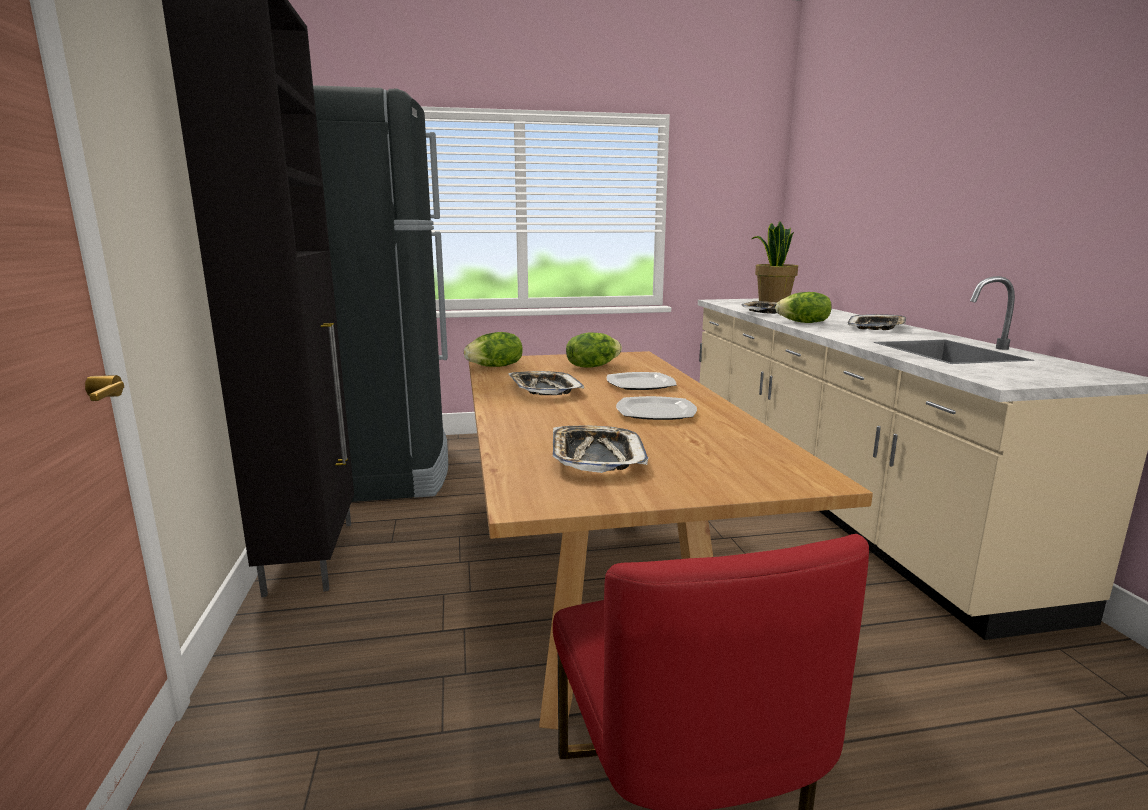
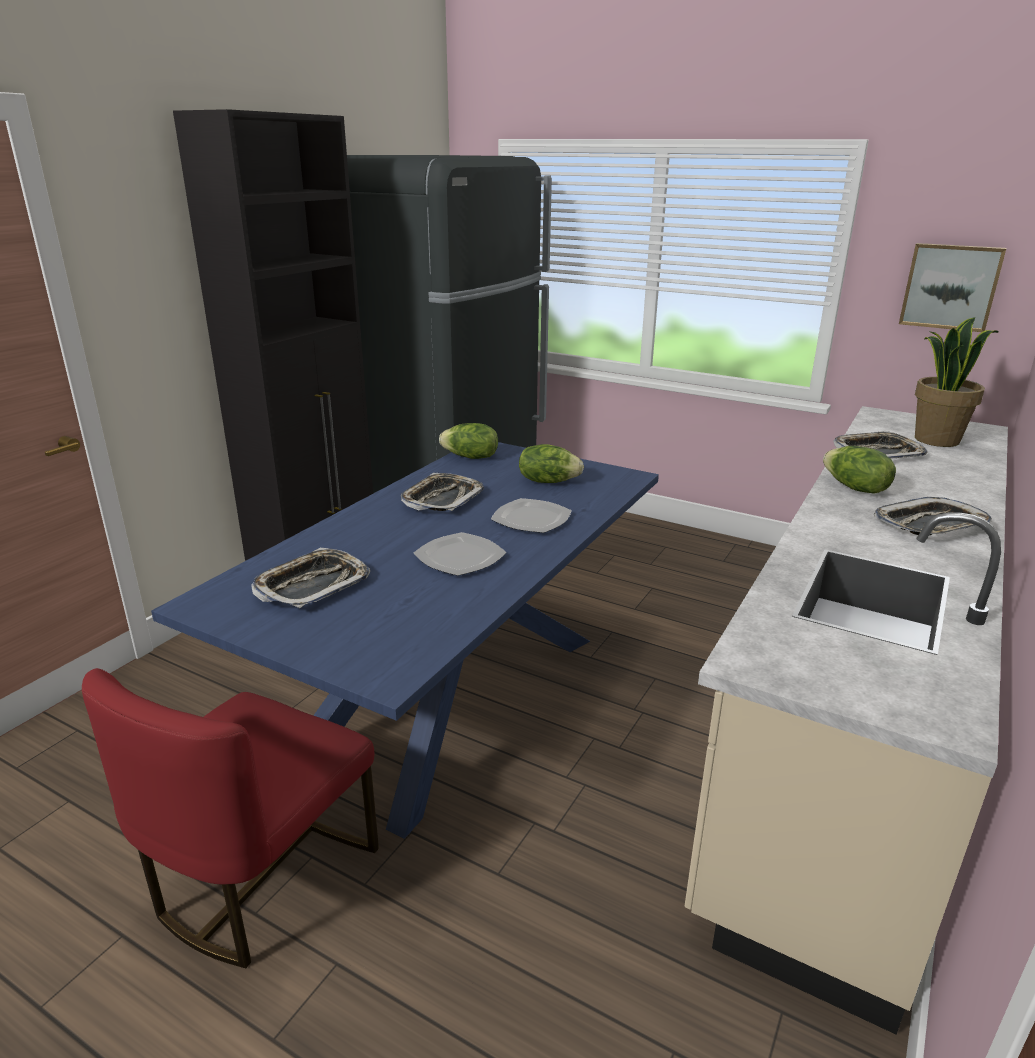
camera: 40 degrees right, 10 degrees up
brown dining table [469,351,873,730] -> blue dining table [151,442,659,839]
none -> picture [899,243,1006,332]

